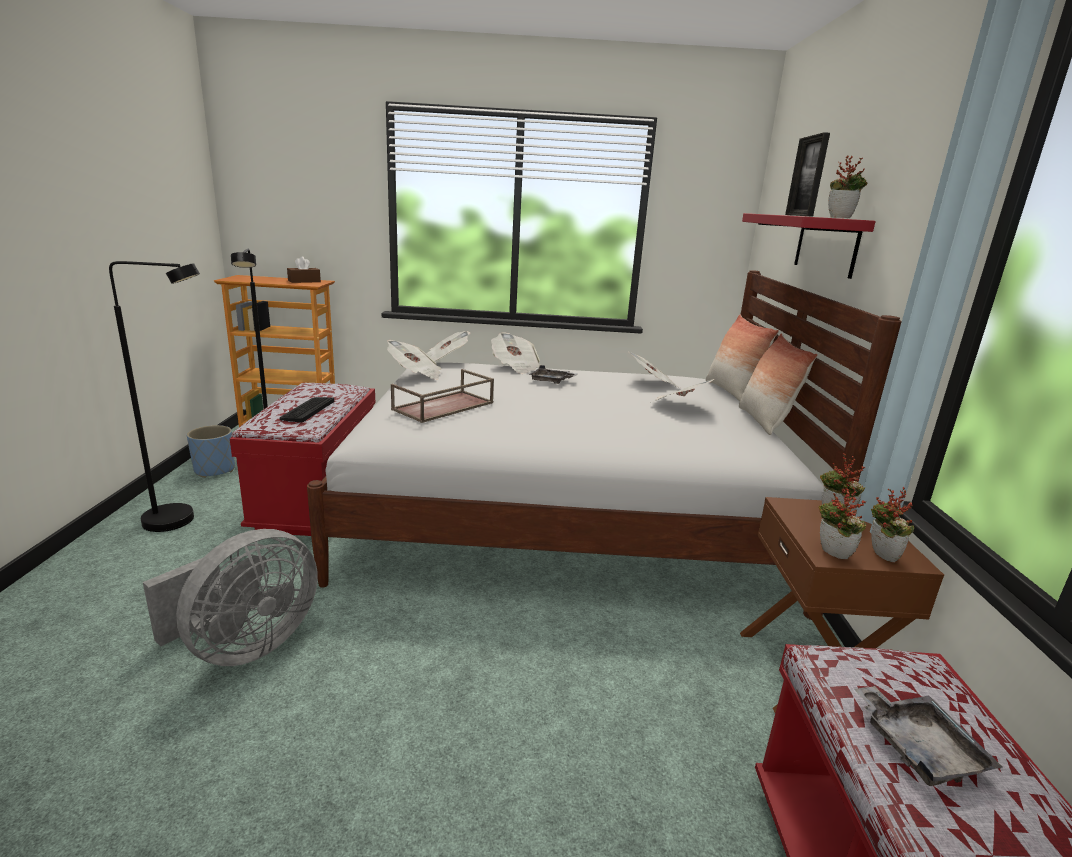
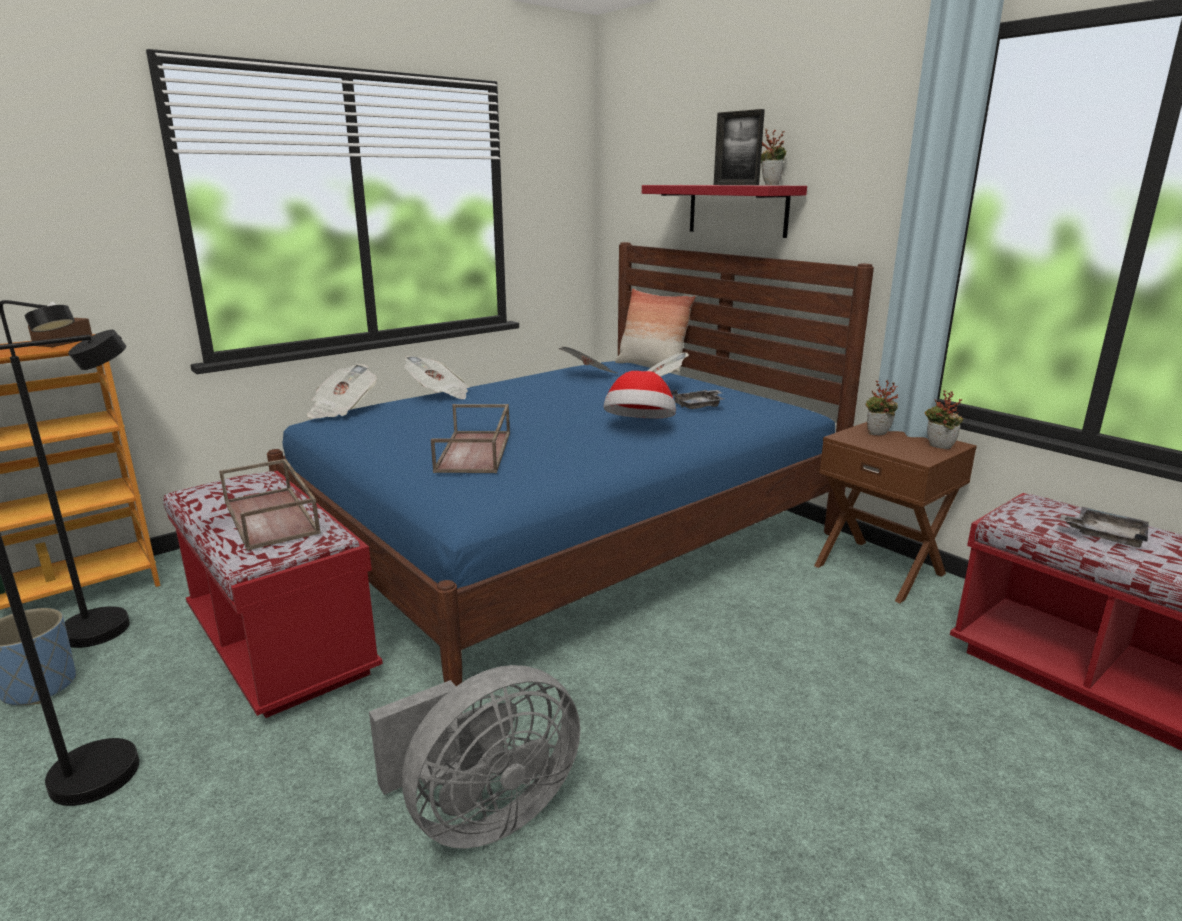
camera: 40 degrees left, 0 degrees up
grey fan [143,529,318,666] -> grey fan turned 60 degrees clockwise [369,665,580,848]
keyboard [279,397,334,423] -> brown tray [219,459,321,551]
white bed [307,270,901,620] -> blue bed [267,242,874,714]
newspaper [387,340,441,380] -> none
grey tray [529,365,577,384] -> grey tray moved to [671,390,724,409]
pillow [739,333,818,435] -> none
potted plant [818,484,866,560] -> none
none -> hat [604,371,676,419]

